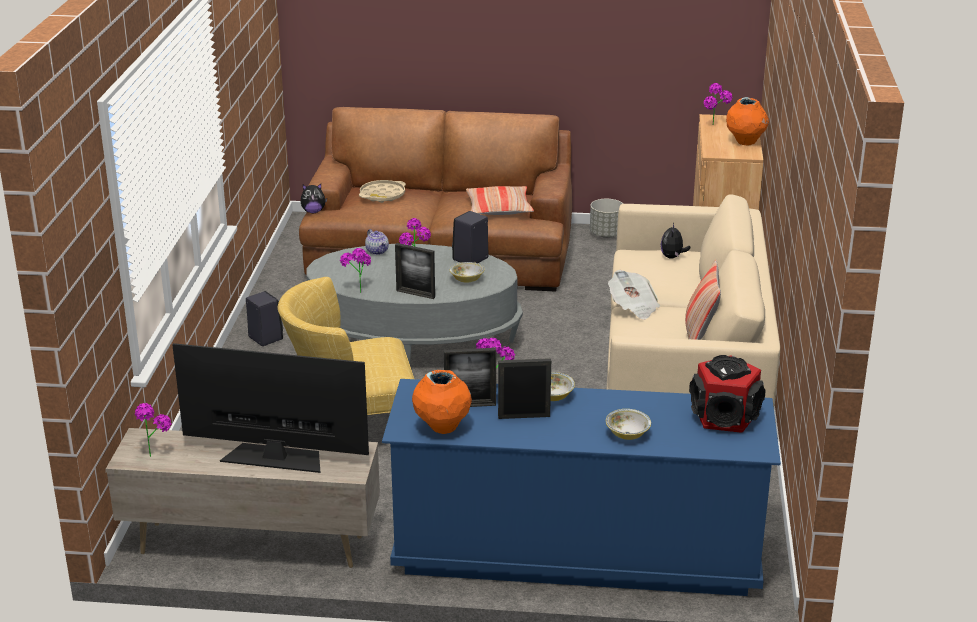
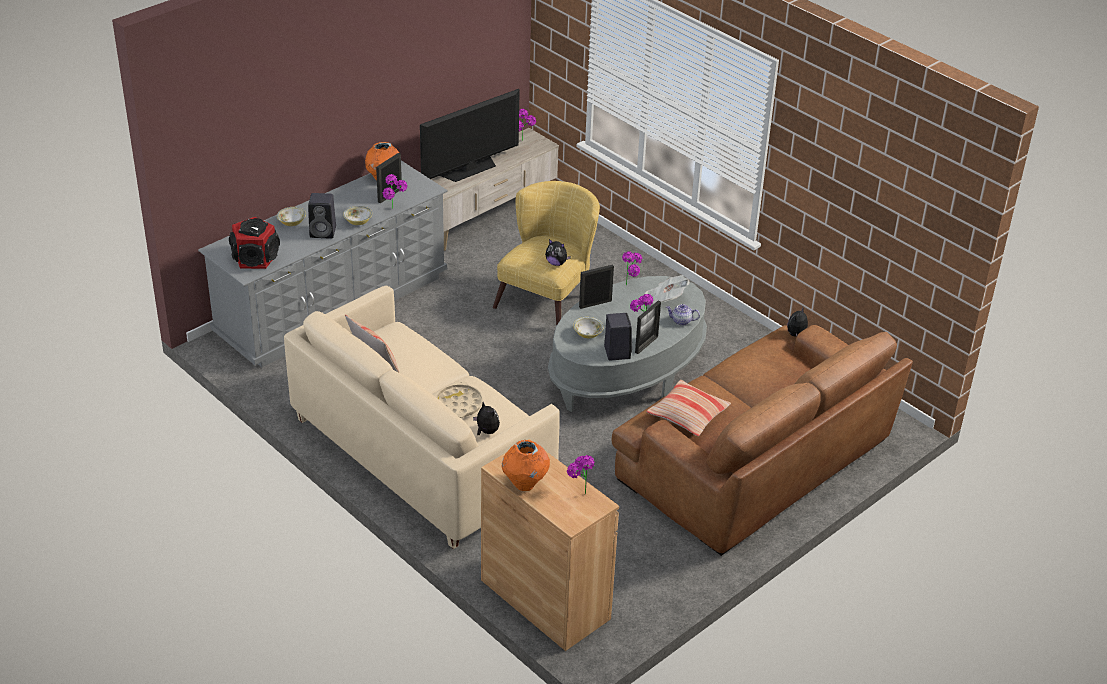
camera: 130 degrees right, 10 degrees up
black speaker [246,291,283,346] -> black speaker moved to [308,193,336,239]
beige tray [359,180,406,203] -> beige tray moved to [436,381,483,418]
blue dresser [382,379,781,596] -> grey dresser [198,160,448,367]
picture frame [498,358,551,419] -> picture frame moved to [635,301,661,354]
grey planter [590,199,623,238] -> none
newspaper [608,270,660,320] -> newspaper moved to [645,275,689,305]
none -> plush toy [545,239,571,266]

